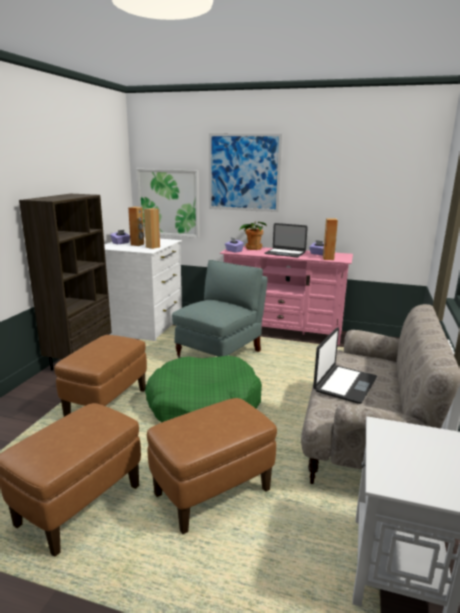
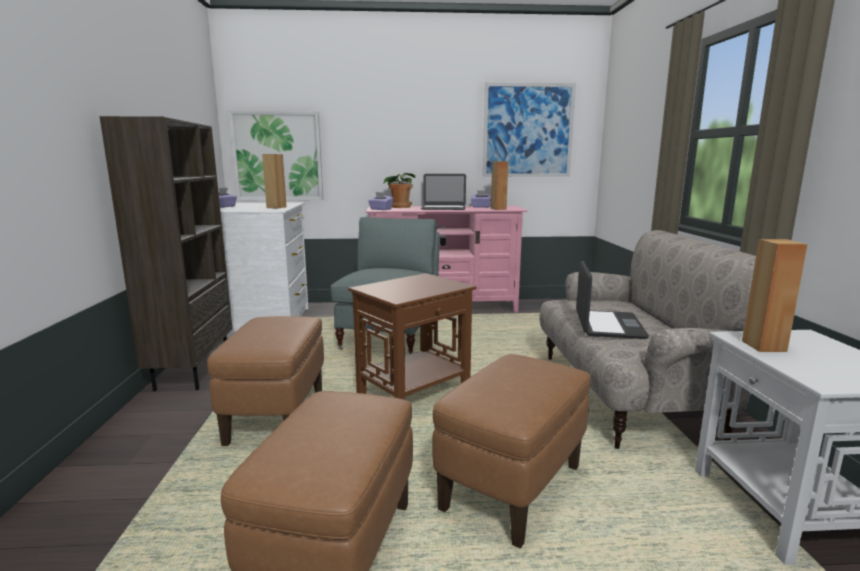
camera: 20 degrees left, 5 degrees down
brown speaker [128,207,144,246] -> brown speaker moved to [742,239,808,352]
green dog bed [145,355,262,422] -> brown side table [348,273,477,400]
picture [209,133,282,212] -> picture moved to [483,82,576,177]

